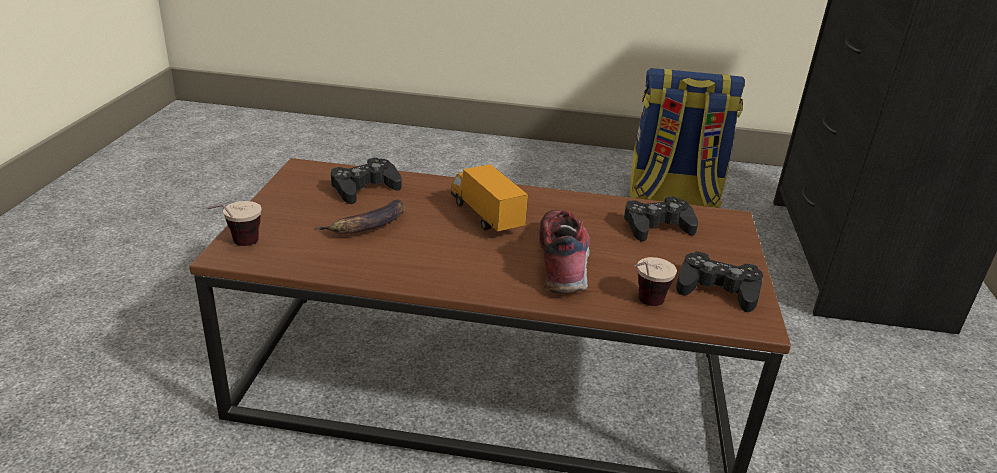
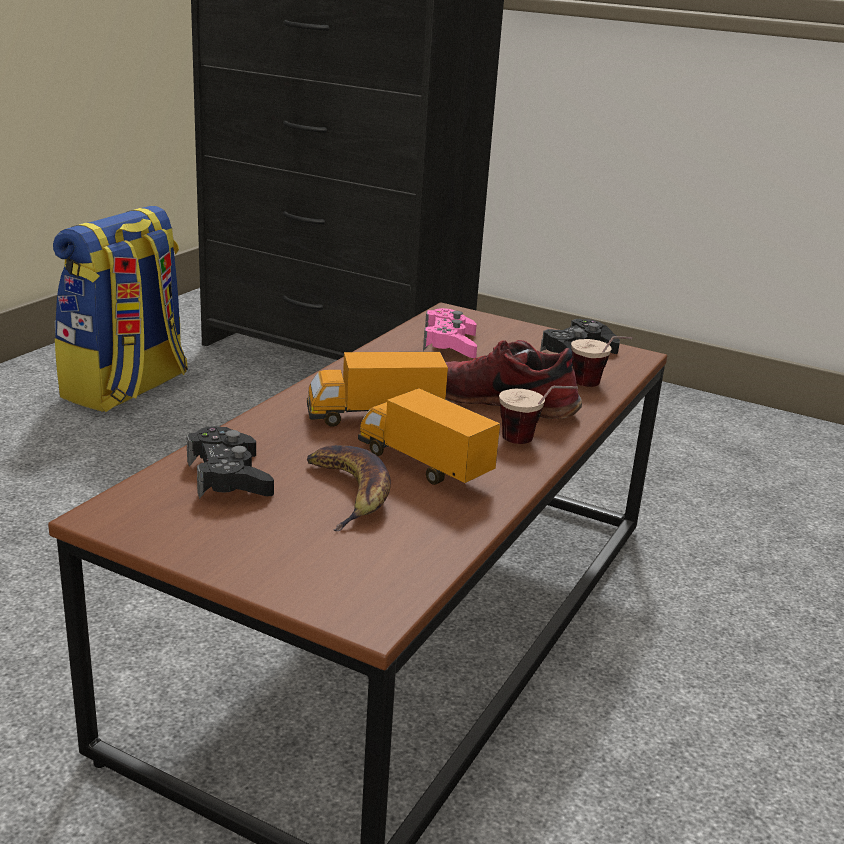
camera: 70 degrees left, 5 degrees down
cup [206,201,262,246] -> cup moved to [499,386,578,444]
black game controller [624,196,698,241] -> pink game controller [423,308,477,358]
none -> toy truck [358,388,500,485]

